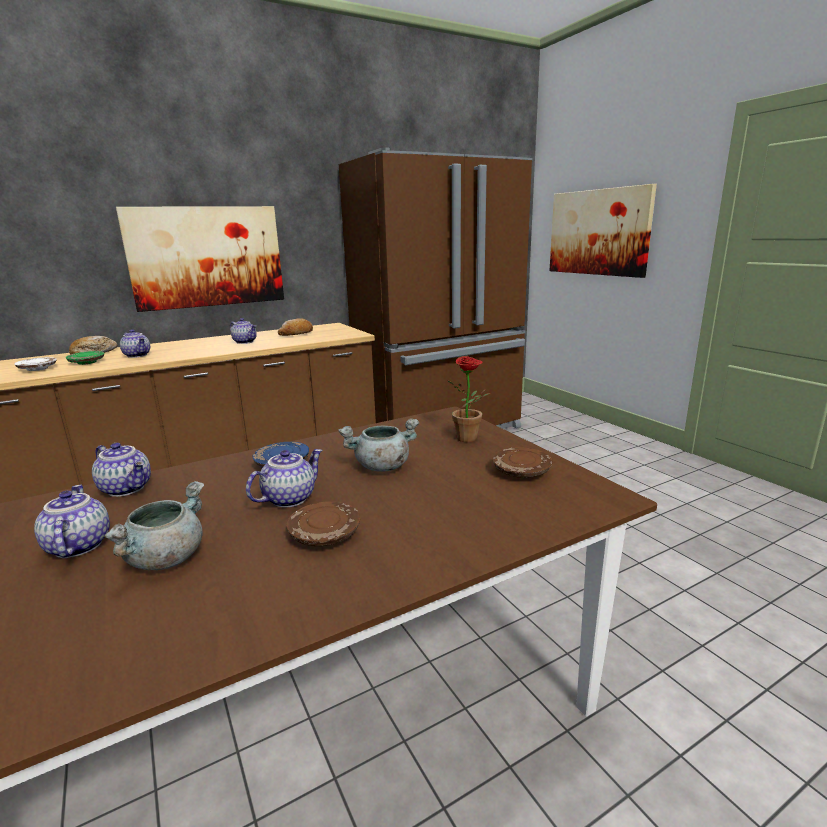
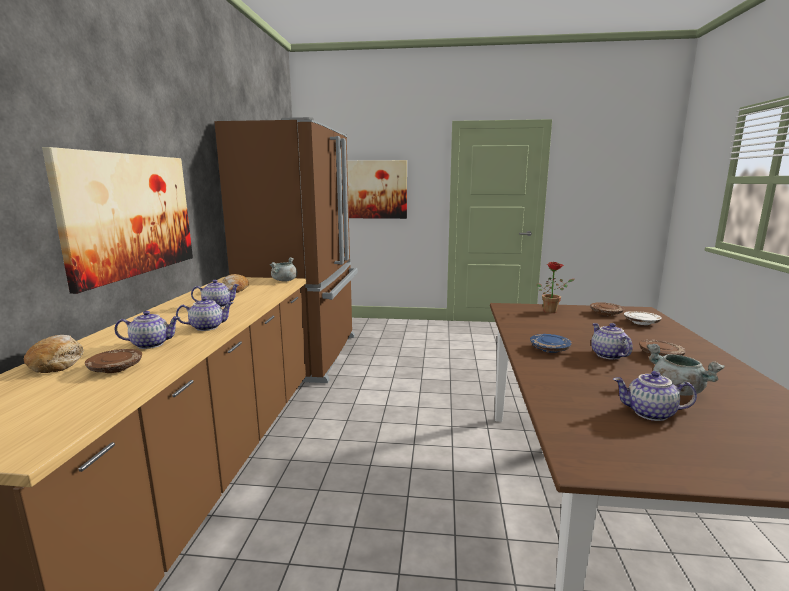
camera: 55 degrees left, 5 degrees down
white plate [14,357,56,371] -> white plate moved to [624,311,662,325]
green plate [66,351,104,365] -> brown plate [85,349,142,373]
teapot [92,443,151,497] -> teapot moved to [176,297,233,331]
grey cooking pot [339,418,419,472] -> grey cooking pot moved to [270,257,297,282]

